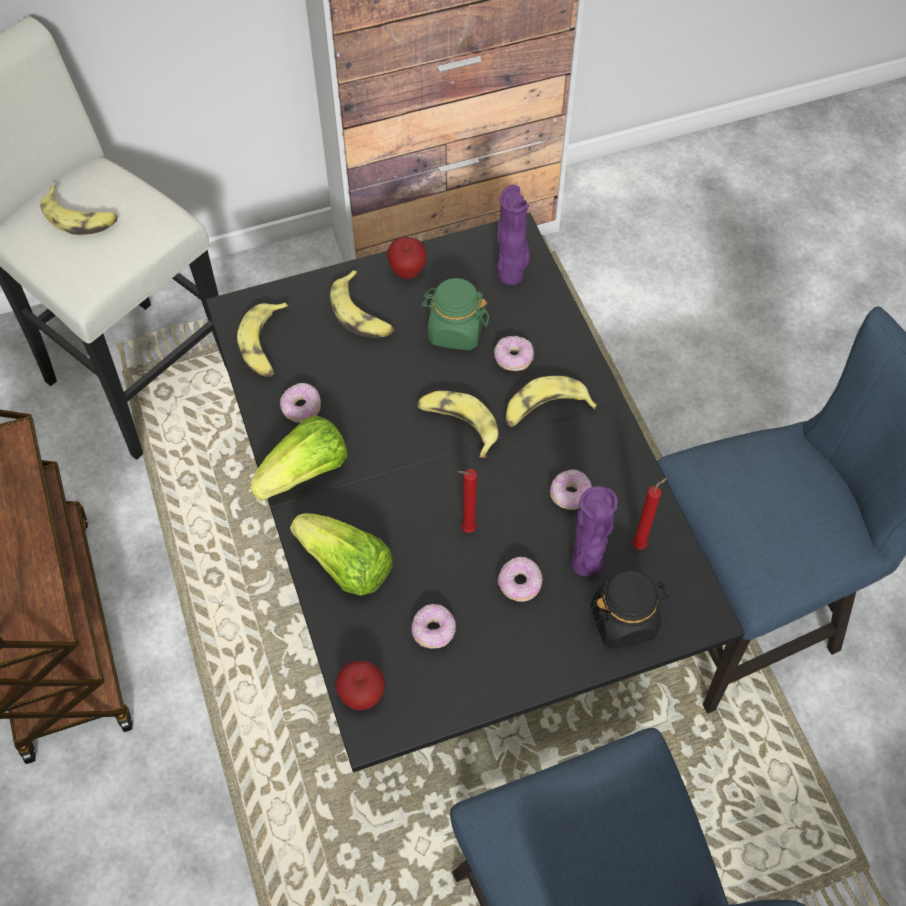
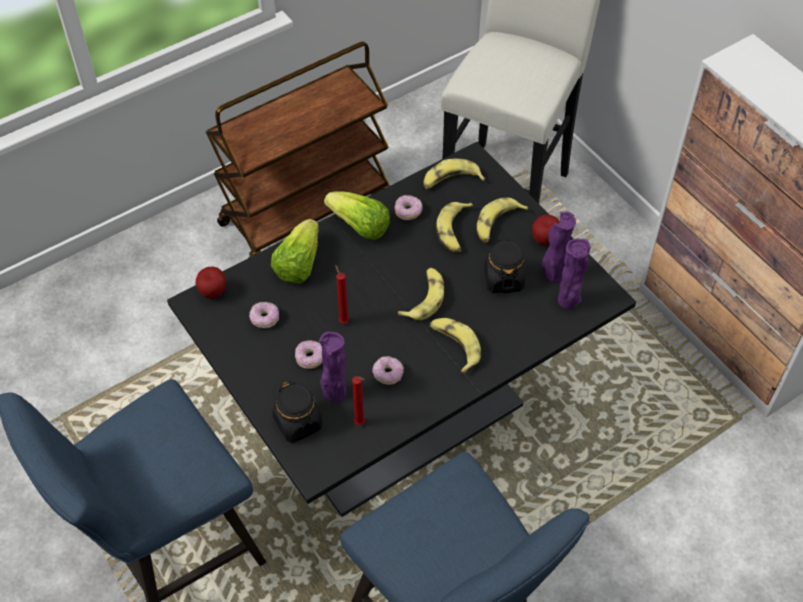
camera: 75 degrees right, 5 degrees down
banana [40,186,117,235] -> banana moved to [436,202,473,253]
green jar [422,278,489,350] -> black jar [484,239,525,293]
donut [494,336,534,371] -> none
none -> purple vase [542,212,576,283]

